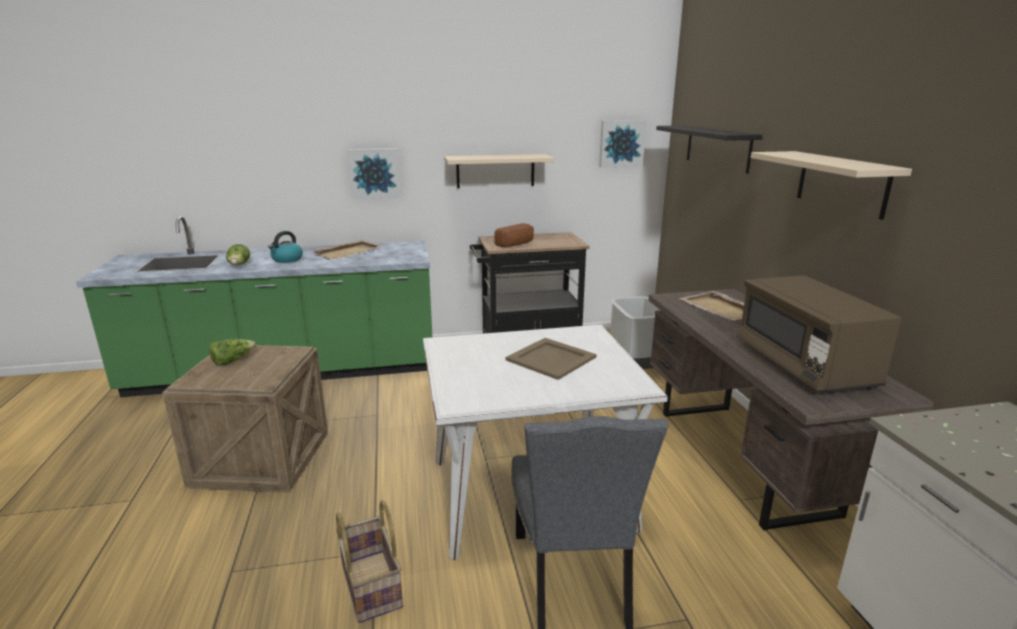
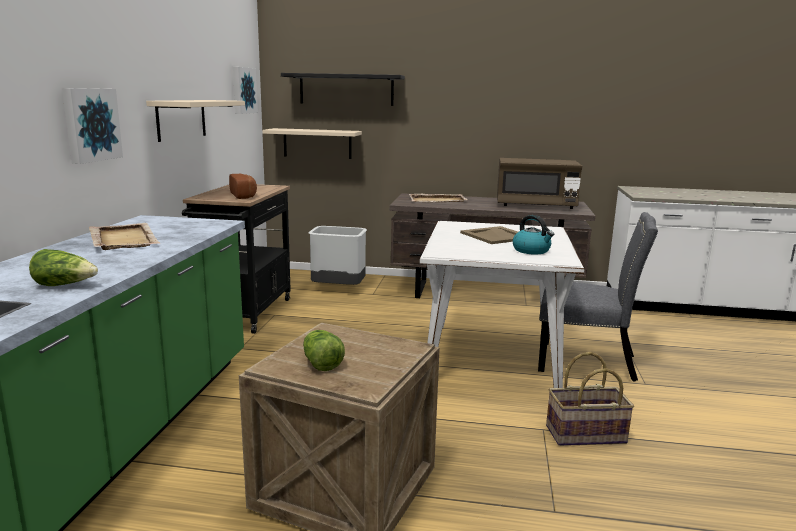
camera: 70 degrees left, 5 degrees down
kettle [268,231,303,263] -> kettle moved to [513,215,554,255]
beige shelf [750,151,912,220] -> beige shelf moved to [262,128,362,159]

